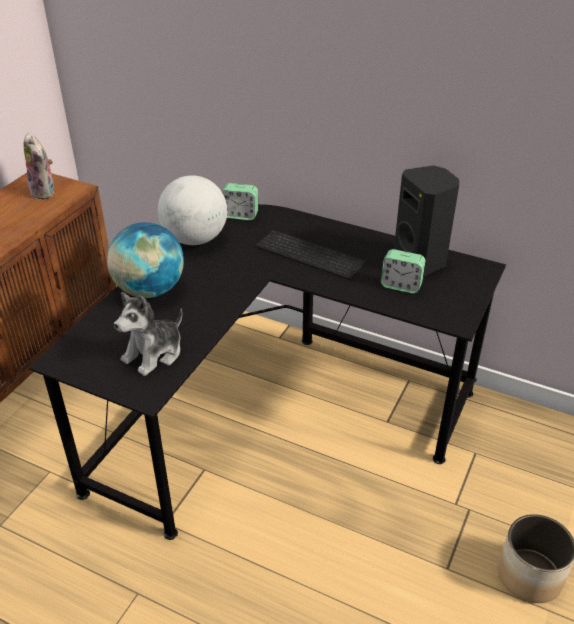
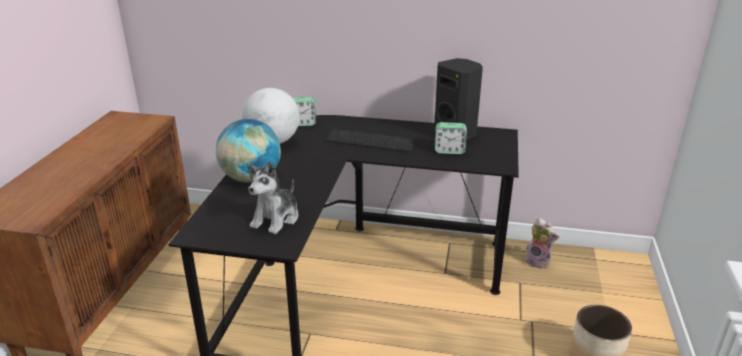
camera: 15 degrees left, 10 degrees down
plush toy [24,132,54,200] -> plush toy moved to [524,218,559,269]

